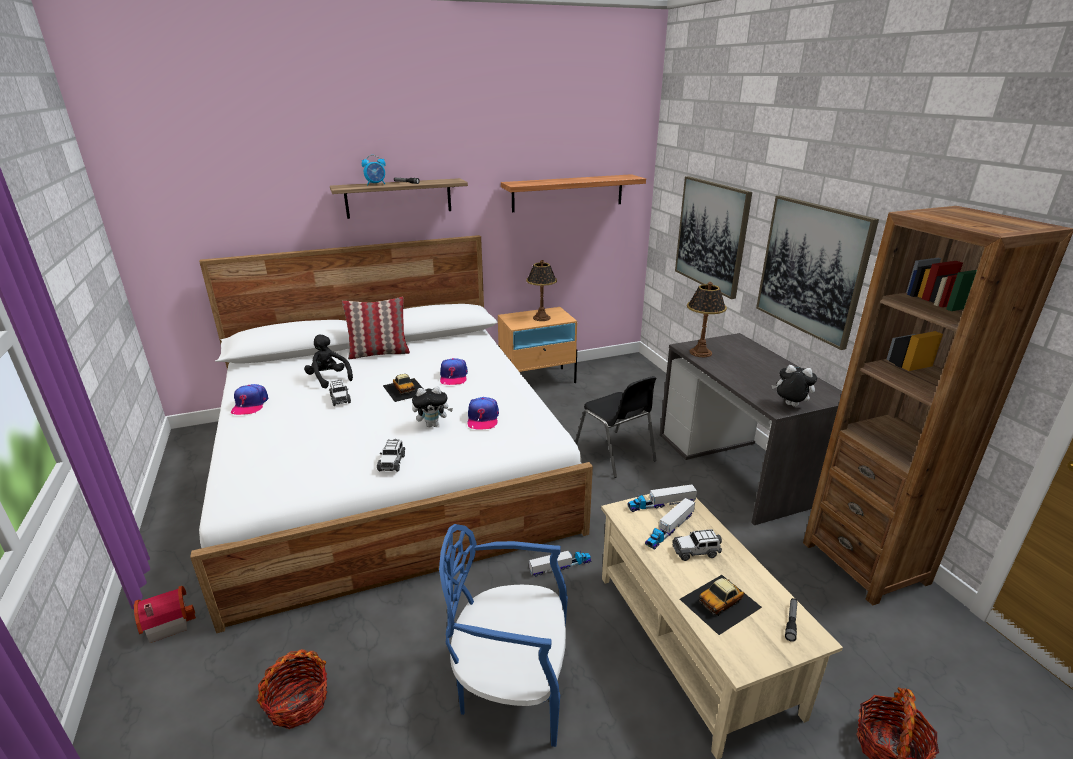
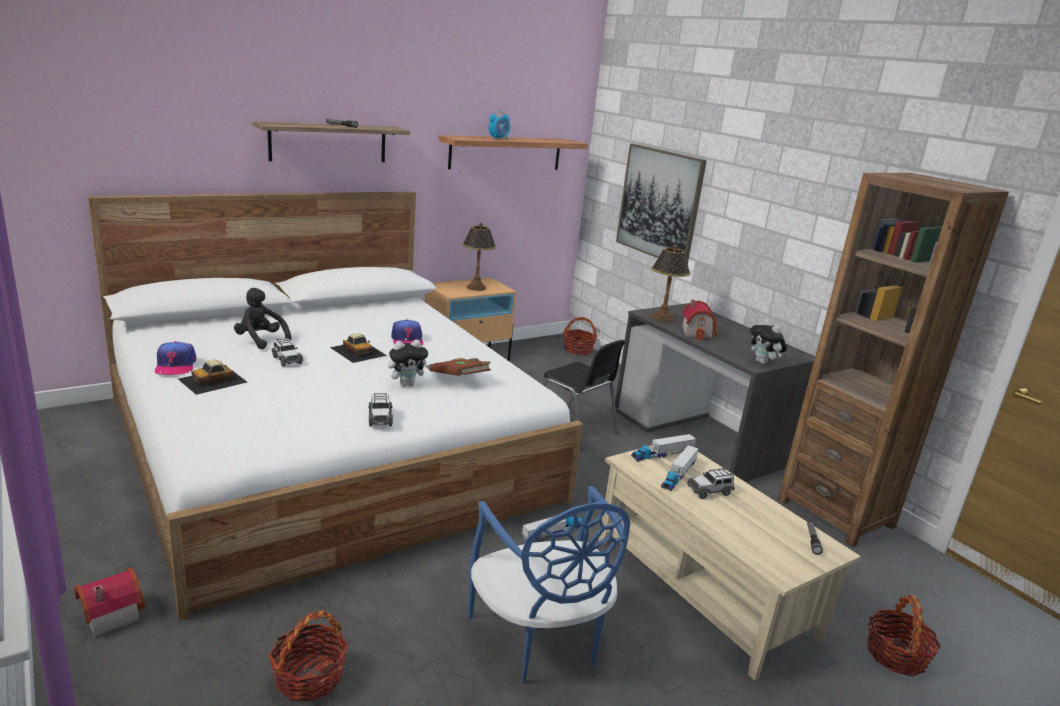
camera: 15 degrees left, 5 degrees down
pillow [342,297,410,359] -> none
alarm clock [362,155,386,185] -> alarm clock moved to [488,110,510,140]
blue chair [439,524,568,747] -> blue chair turned 105 degrees counterclockwise [468,486,630,683]
cap [468,397,499,429] -> brown book [429,358,491,376]
toy car [680,575,762,635] -> toy car moved to [178,360,247,395]
picture [756,195,879,350] -> none
plush toy [771,365,817,407] -> plush toy turned 135 degrees counterclockwise [750,319,787,364]
none -> basket [563,317,597,355]
none -> toy house [682,300,718,340]

